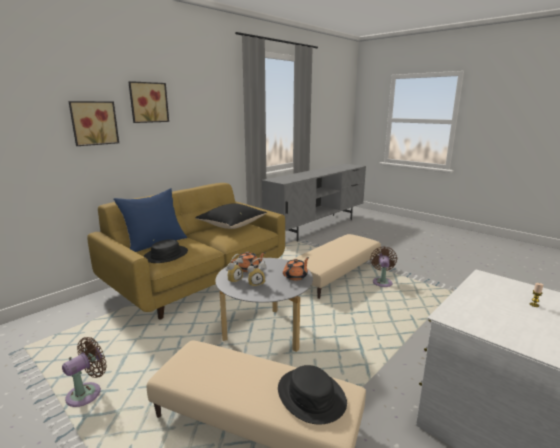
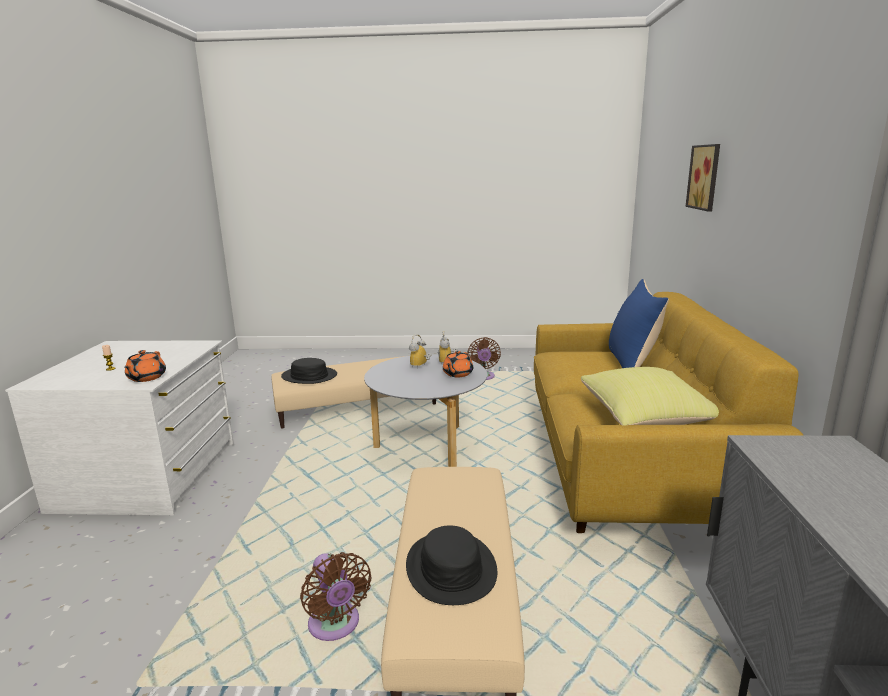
camera: 140 degrees right, 0 degrees up
picture [128,81,169,123] -> none
black hat [143,239,188,263] -> black hat moved to [406,525,497,605]
black pillow [195,203,267,229] -> yellow pillow [581,367,719,426]
orange teapot [283,257,309,281] -> orange teapot moved to [124,350,166,382]

